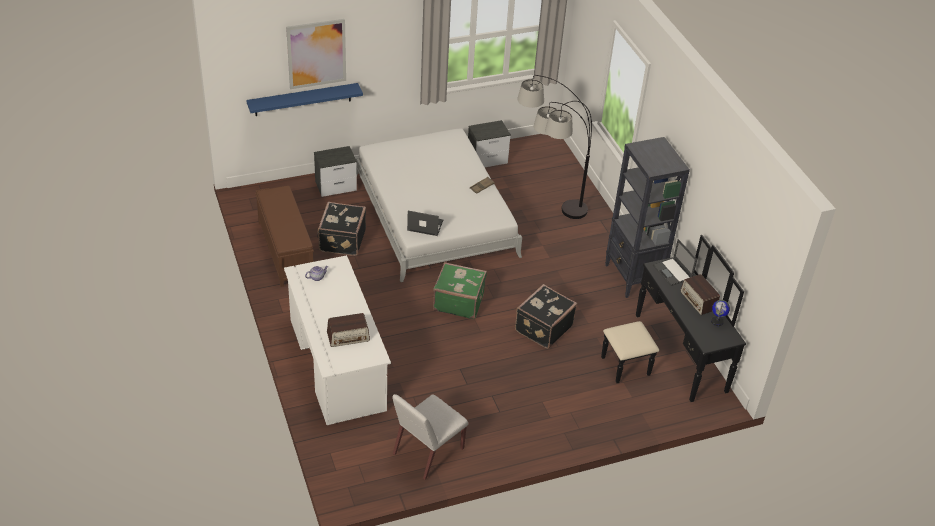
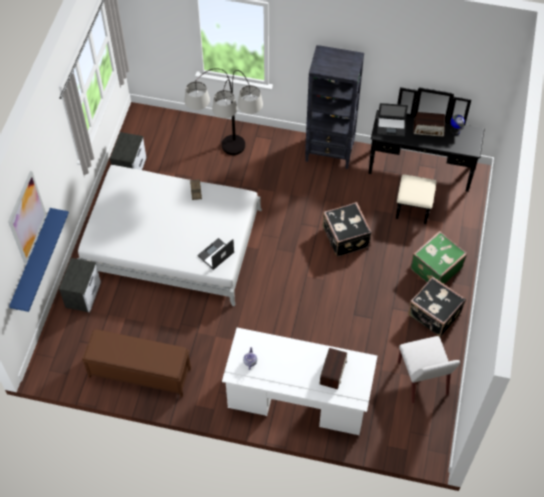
camera: 55 degrees left, 15 degrees up
black suitcase [317,202,366,256] -> black suitcase moved to [408,276,466,337]
green suitcase [433,262,487,319] -> green suitcase moved to [410,231,467,284]

